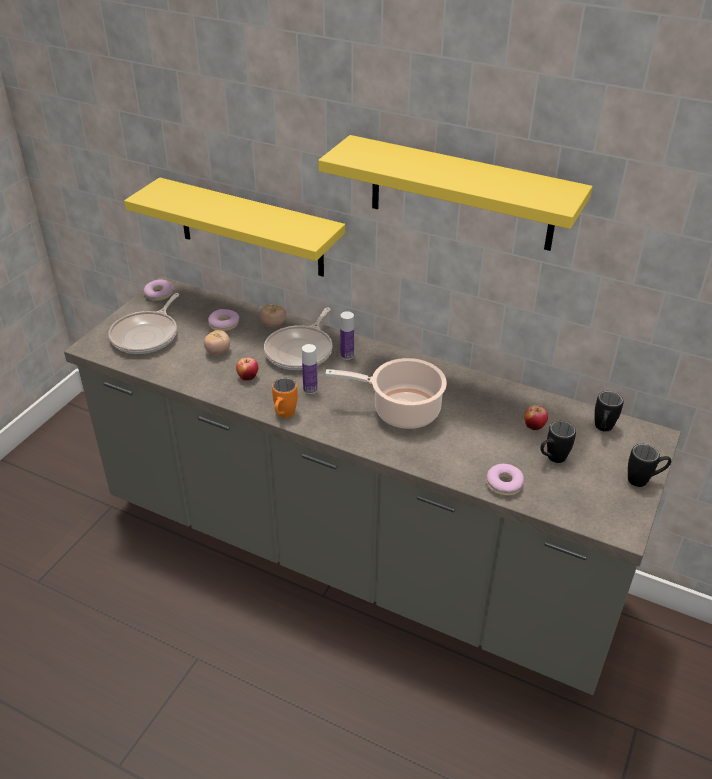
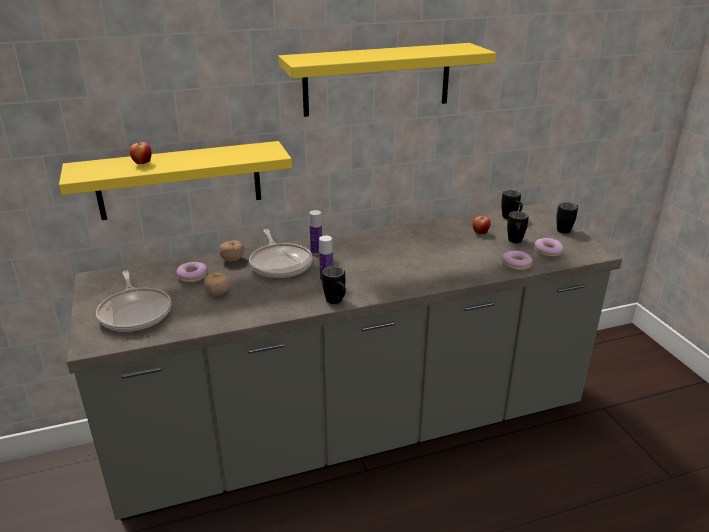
camera: 45 degrees left, 10 degrees down
donut [144,279,173,301] -> donut moved to [534,238,563,257]
apple [236,357,258,381] -> apple moved to [130,142,152,164]
orange mug [272,378,298,418] -> black mug [322,266,346,304]
cooking pot [325,358,447,429] -> none

